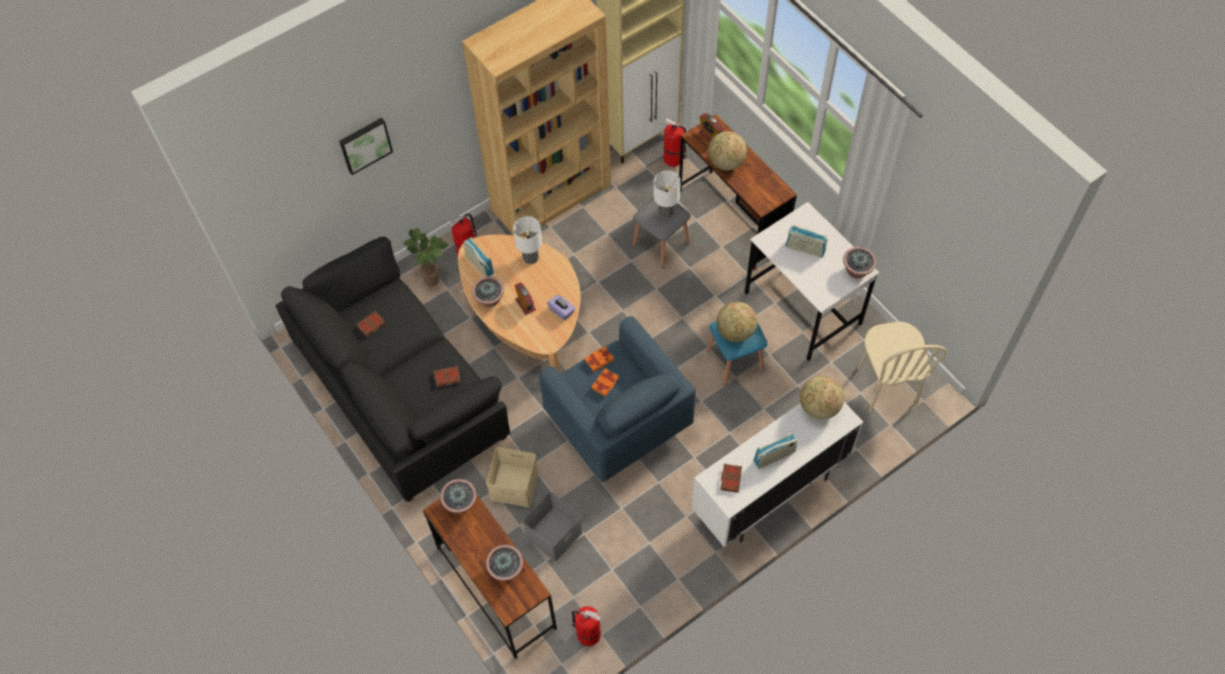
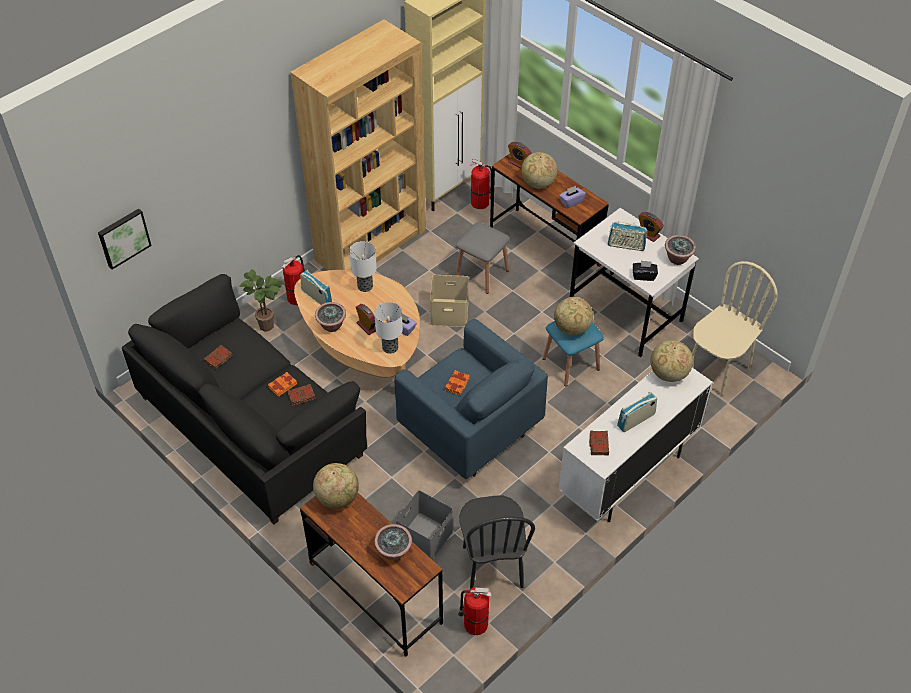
camera: 10 degrees left, 10 degrees down
picture [339,118,393,175] -> picture moved to [98,209,152,270]
potted plant [440,479,477,514] -> globe [313,463,359,509]
beige storage box [486,447,539,507] -> beige storage box moved to [430,275,469,327]
orange book [585,346,614,372] -> orange book moved to [268,372,297,397]
table lamp [653,170,681,219] -> table lamp moved to [374,302,403,354]
beige chair [857,322,947,412] -> beige chair turned 120 degrees counterclockwise [692,261,778,397]
none -> black chair [459,496,535,589]
none -> purple tissue box [559,186,586,208]
none -> black tissue box [633,260,658,281]
none -> alarm clock [638,212,664,242]

